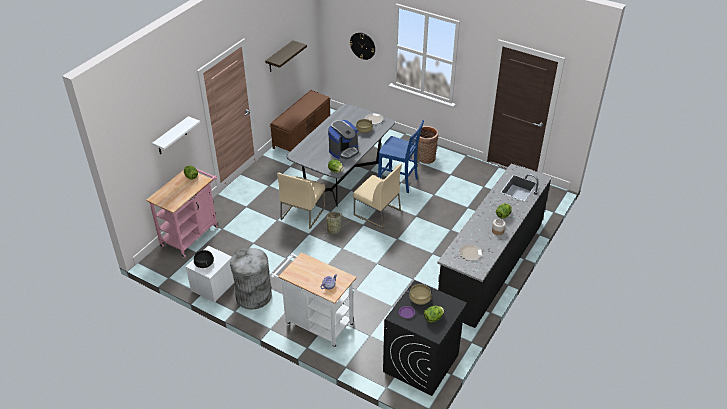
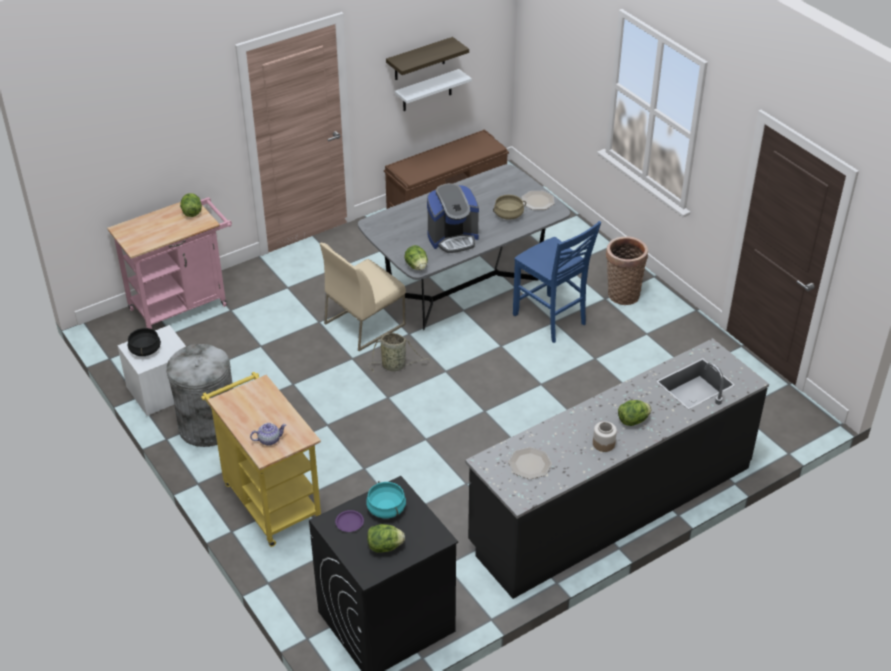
camera: 25 degrees right, 0 degrees up
white shelf [152,116,200,154] -> white shelf moved to [395,69,472,111]
white cart [271,252,356,348] -> yellow cart [201,372,321,547]
wall clock [350,32,375,60] -> none
beige chair [353,164,402,229] -> none
beige cooking pot [409,284,432,305] -> turquoise cooking pot [366,481,406,518]

